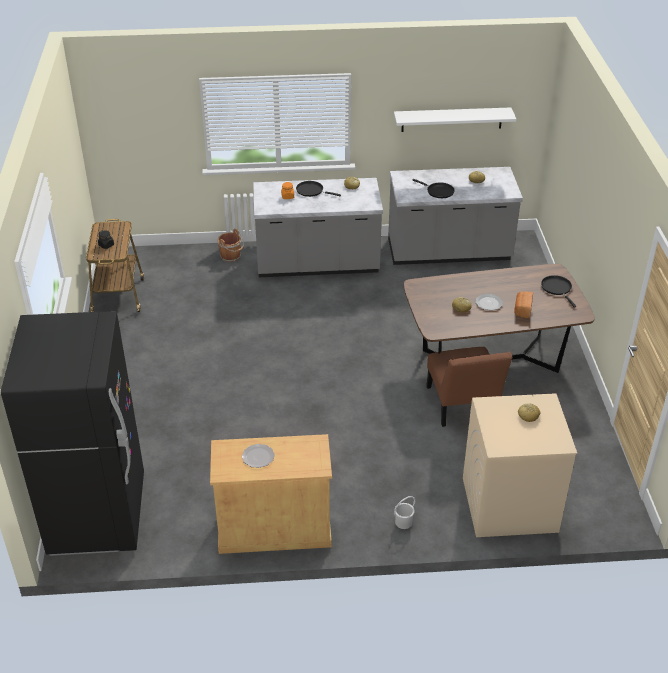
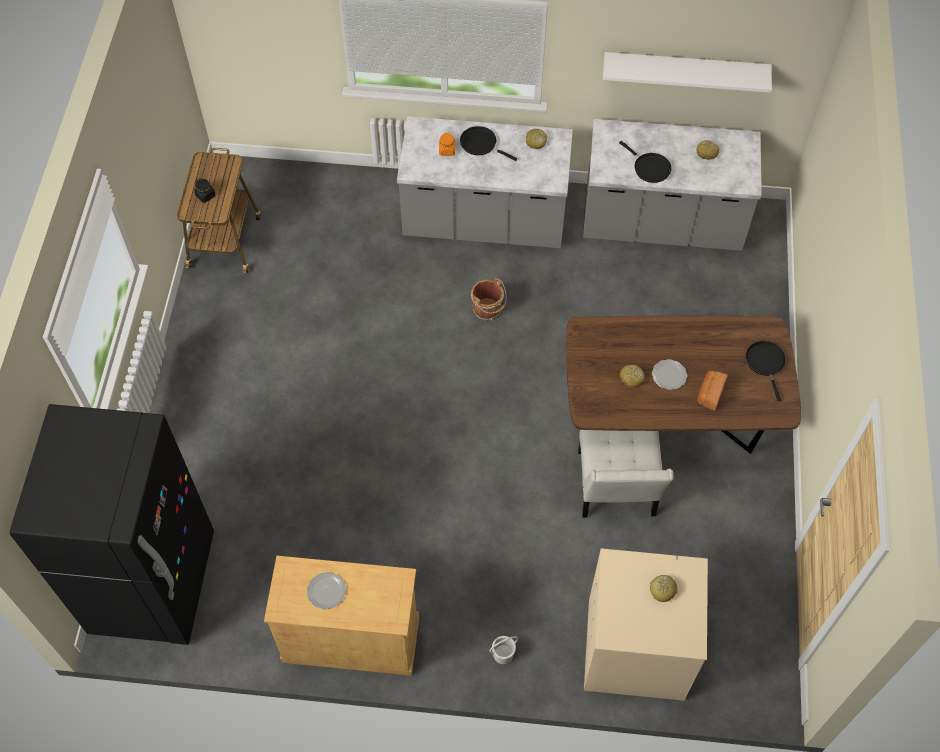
camera: 10 degrees right, 20 degrees up
brown bucket [217,229,244,262] -> brown bucket moved to [471,278,507,321]
brown chair [426,347,513,427] -> white chair [578,430,673,518]

